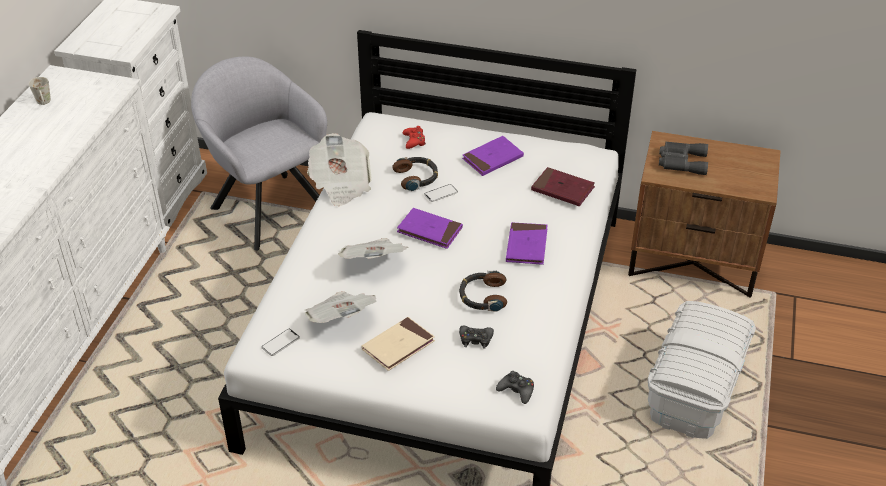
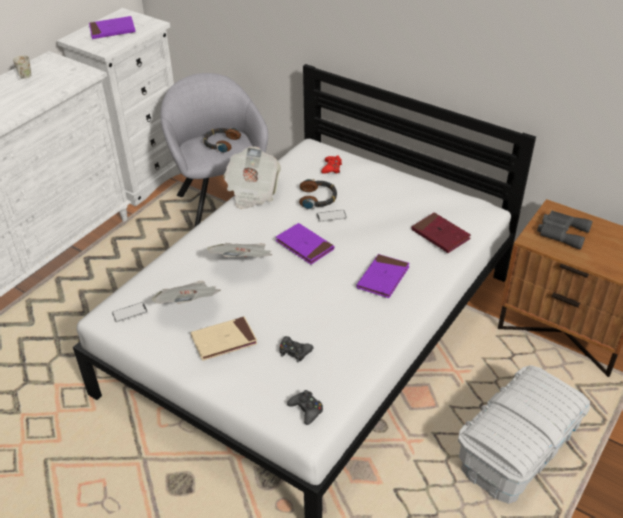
camera: 20 degrees right, 0 degrees up
headphones [459,270,507,312] -> headphones moved to [203,127,241,153]
purple book [462,136,524,176] -> purple book moved to [89,16,136,39]

